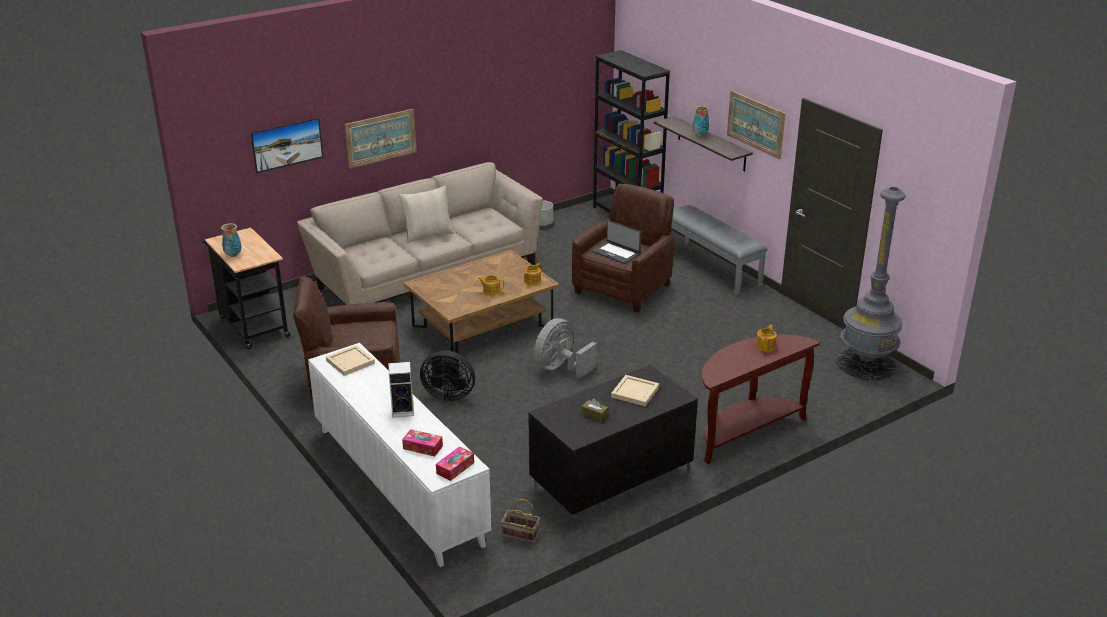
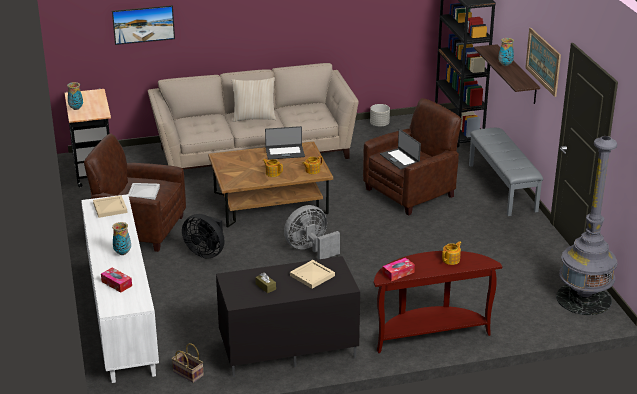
camera: 20 degrees right, 0 degrees up
picture [345,109,417,168] -> none
speaker [389,362,414,418] -> vase [112,222,131,255]
tissue box [436,446,474,481] -> tissue box moved to [382,258,415,281]
none -> white tray [128,183,160,200]
none -> laptop [265,126,305,160]

